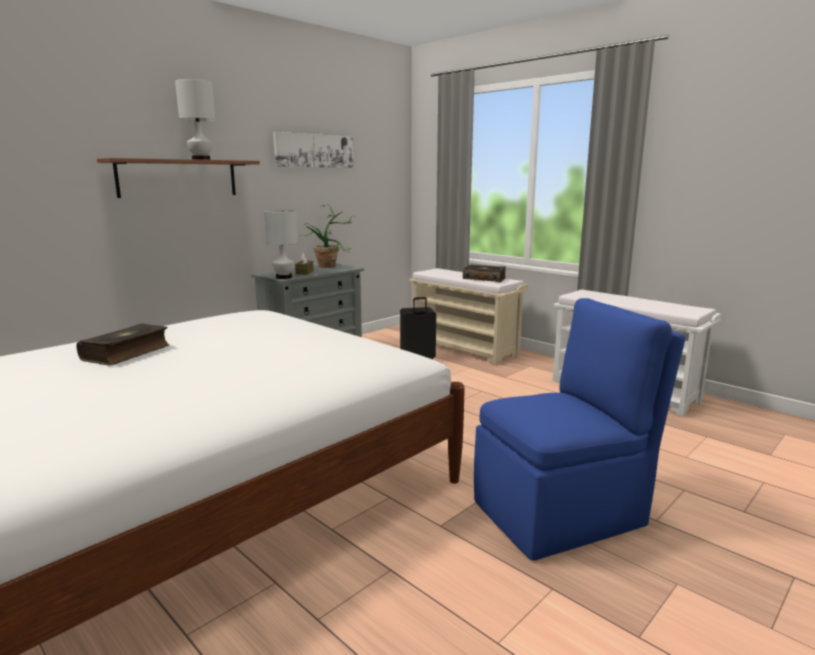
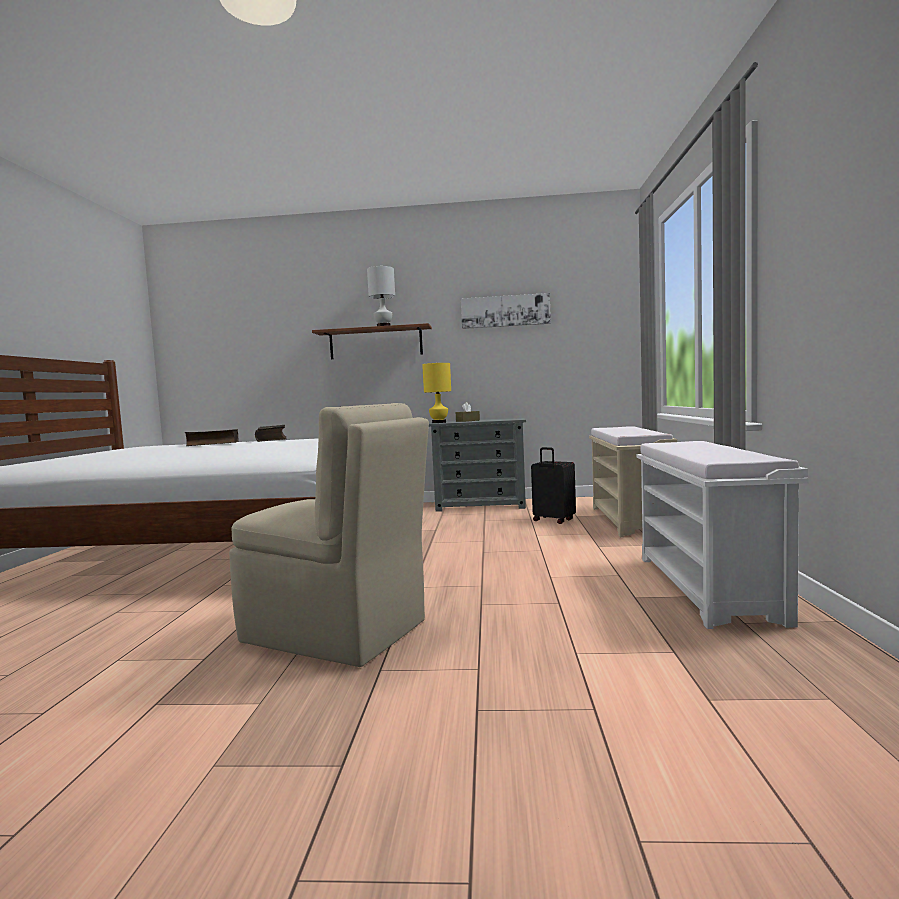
camera: 50 degrees right, 10 degrees down
white table lamp [264,210,298,279] -> yellow table lamp [422,363,451,423]
potted plant [300,205,355,268] -> none
book [463,264,506,282] -> book moved to [255,425,286,442]
blue chair [474,298,685,561] -> beige chair [229,403,429,667]

